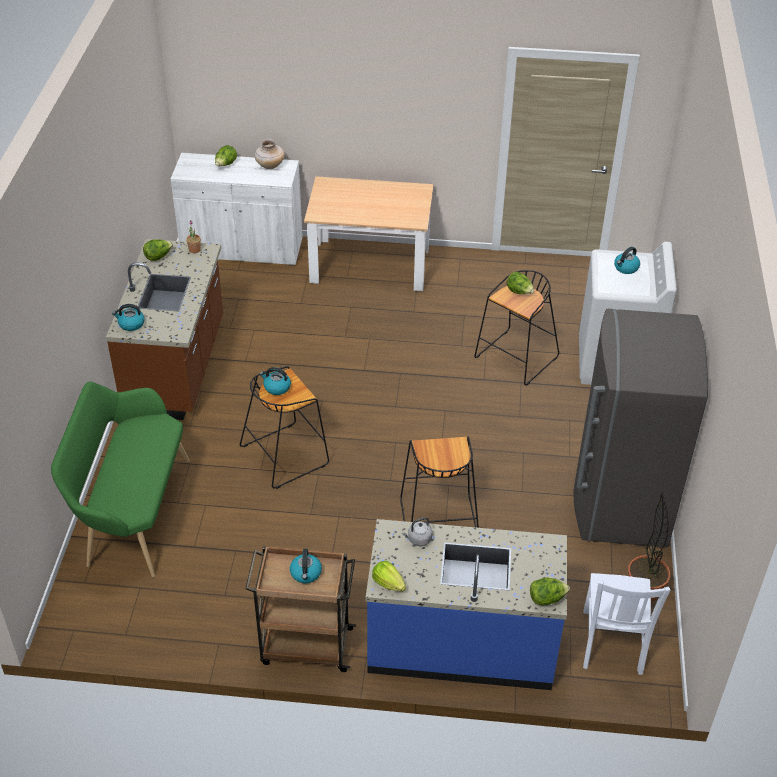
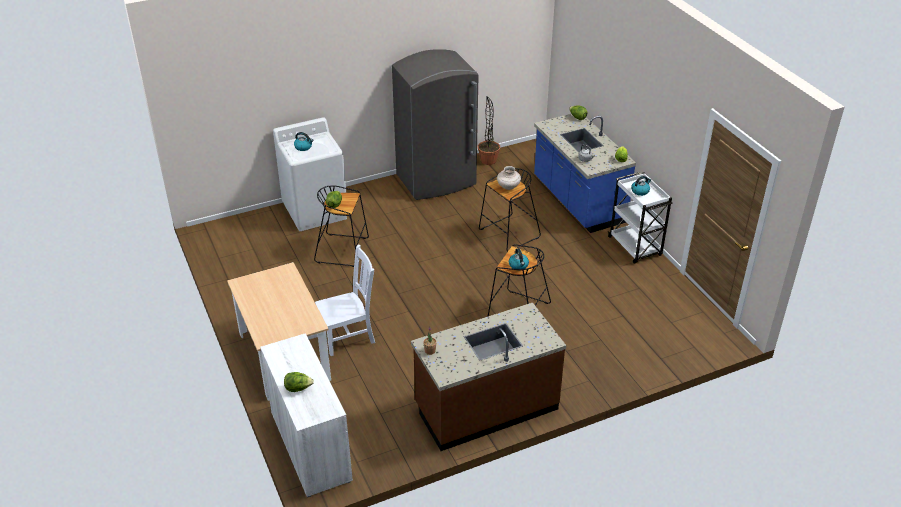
camera: 120 degrees left, 5 degrees down
green bench [51,382,190,578] -> none
kettle [112,304,145,331] -> none
lettuce [143,239,173,261] -> none
brown cart [246,546,356,672] -> white cart [608,172,673,264]
beige vase [254,139,285,169] -> beige vase moved to [497,166,521,190]
white chair [583,573,670,675] -> white chair moved to [315,245,375,356]

